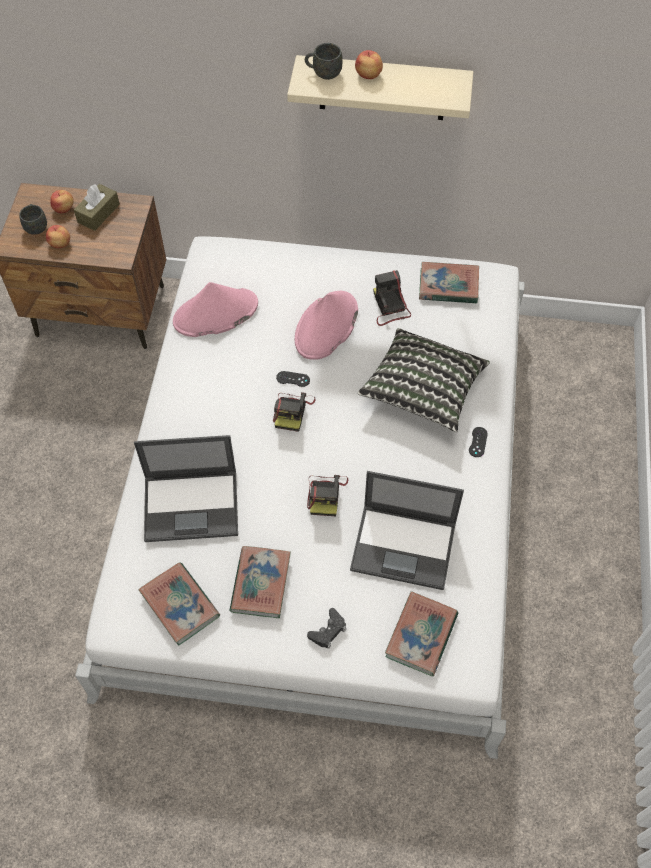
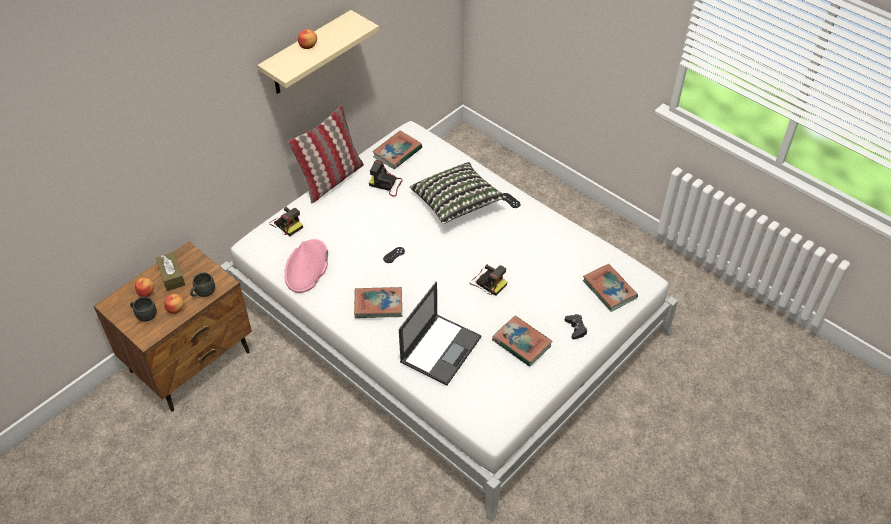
camera: 55 degrees left, 10 degrees down
book [138,562,220,646] -> book moved to [354,287,402,318]
camera [273,392,316,432] -> camera moved to [269,207,303,236]
pink hat [295,291,358,360] -> none
grey mug [305,43,343,80] -> grey mug moved to [190,272,215,297]
laptop [350,471,464,590] -> none
none -> pillow [288,106,364,203]

